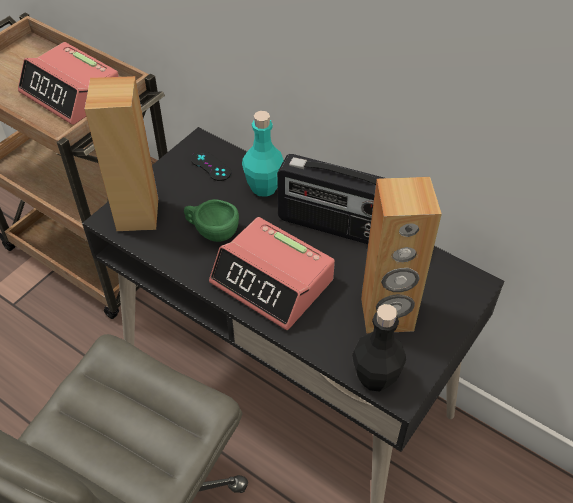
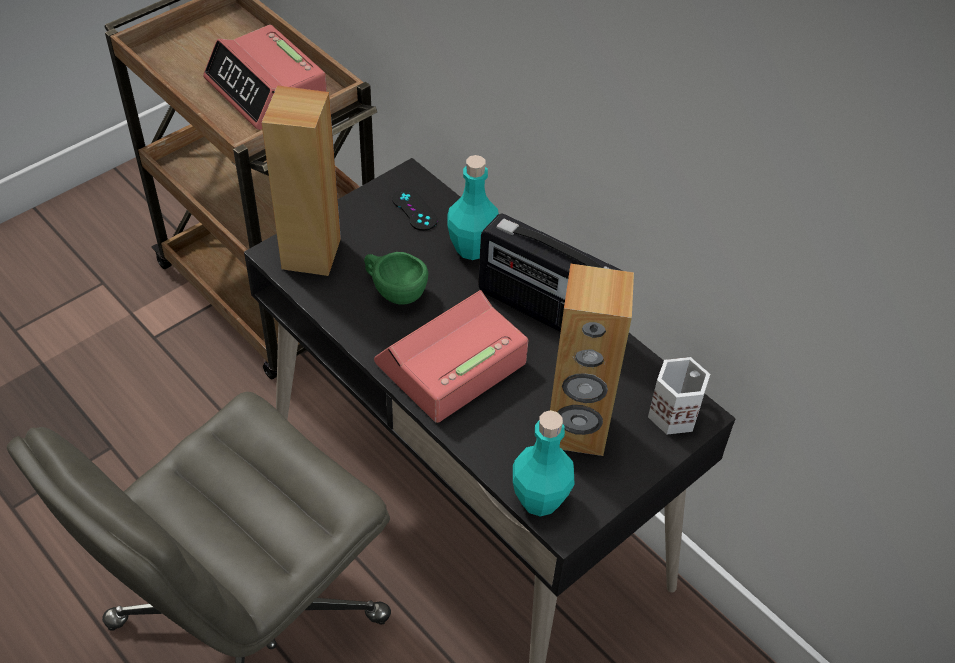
camera: 10 degrees right, 0 degrees up
alarm clock [209,217,335,330] -> alarm clock turned 90 degrees clockwise [374,290,528,423]
black bottle [352,304,406,391] -> turquoise bottle [513,410,575,517]
none -> white mug [648,357,710,435]

